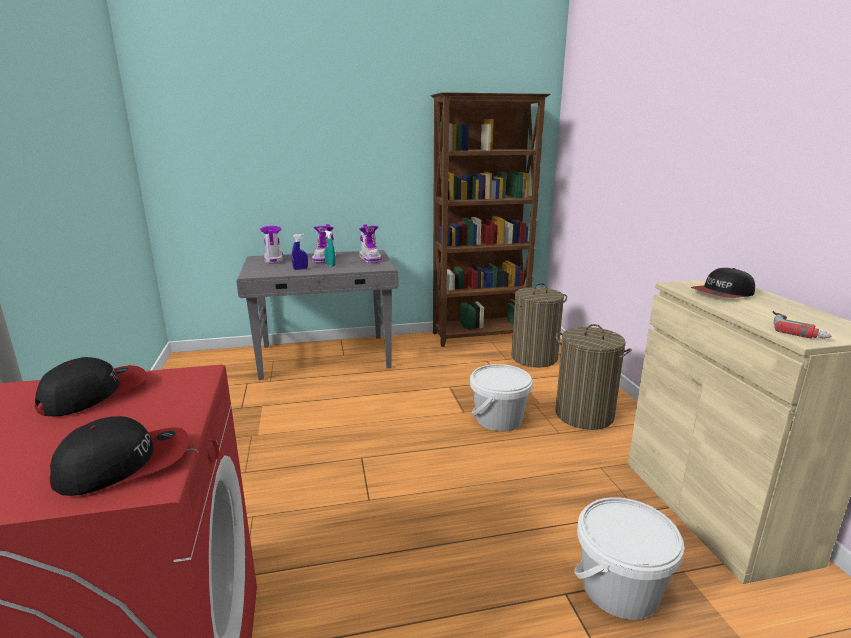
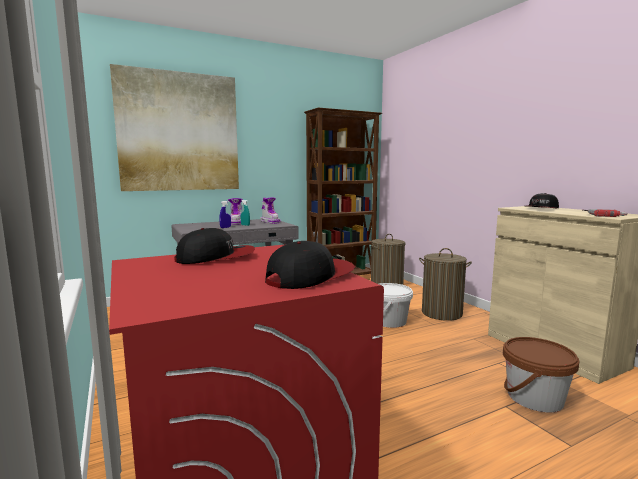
camera: 15 degrees left, 10 degrees down
cap [35,357,147,417] -> cap turned 45 degrees clockwise [175,228,255,264]
boot [260,226,283,264] -> none
white bucket [574,497,685,620] -> brown bucket [503,337,579,413]
none -> picture [110,64,239,191]

